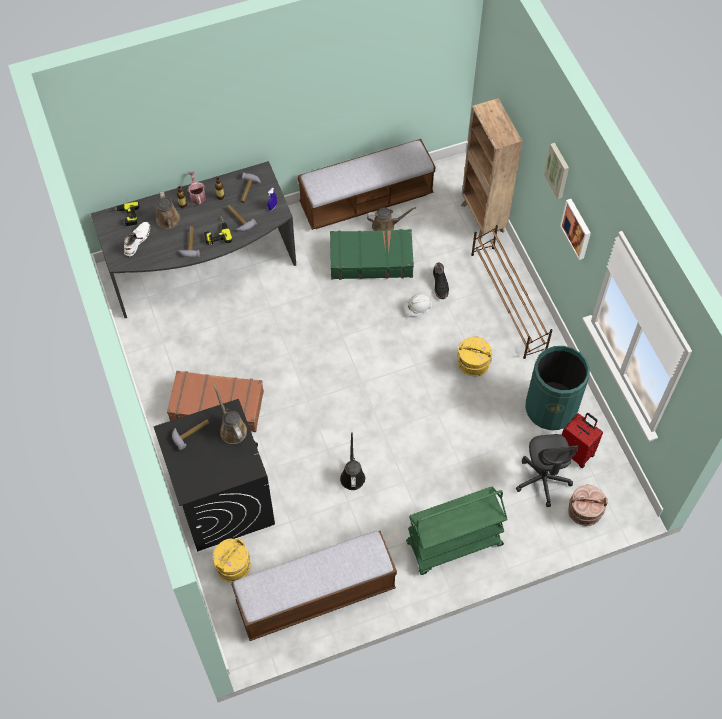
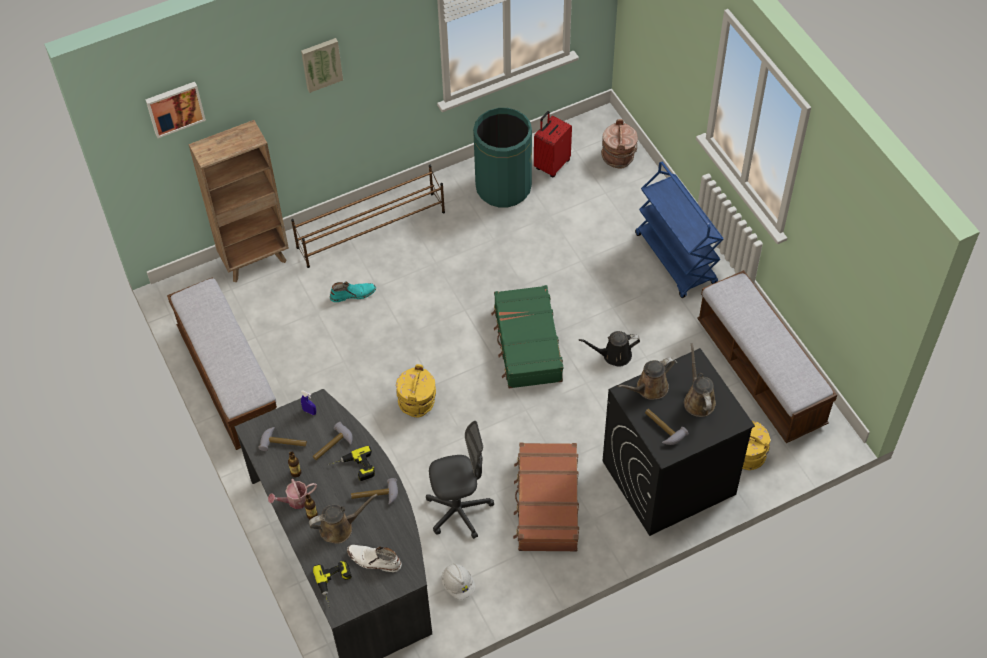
camera: 95 degrees left, 5 degrees down
green suitcase [330,229,414,280] -> green suitcase moved to [491,285,563,388]
brown watering can [367,207,416,231] -> brown watering can moved to [684,343,716,417]
white hard hat [404,293,432,316] -> white hard hat moved to [442,564,476,600]
green cart [406,486,508,575] -> blue cart [635,162,724,298]
black boot [433,262,449,299] -> turquoise boot [330,281,376,302]
yellow bucket [457,336,492,376] -> yellow bucket moved to [396,364,436,417]
grey office chair [516,434,579,507] -> grey office chair moved to [426,421,494,539]
picture [560,199,591,260] -> picture moved to [145,82,206,138]

